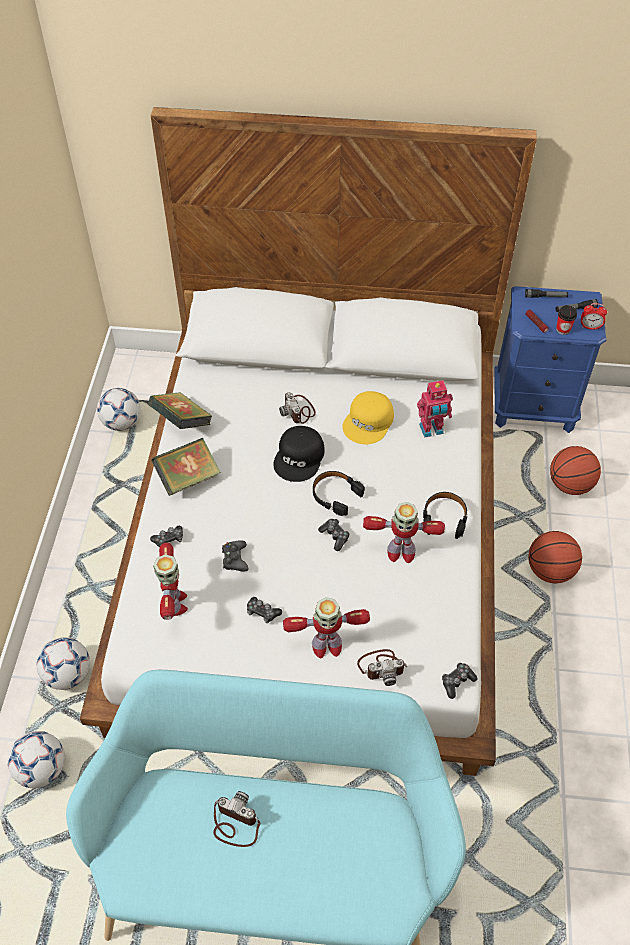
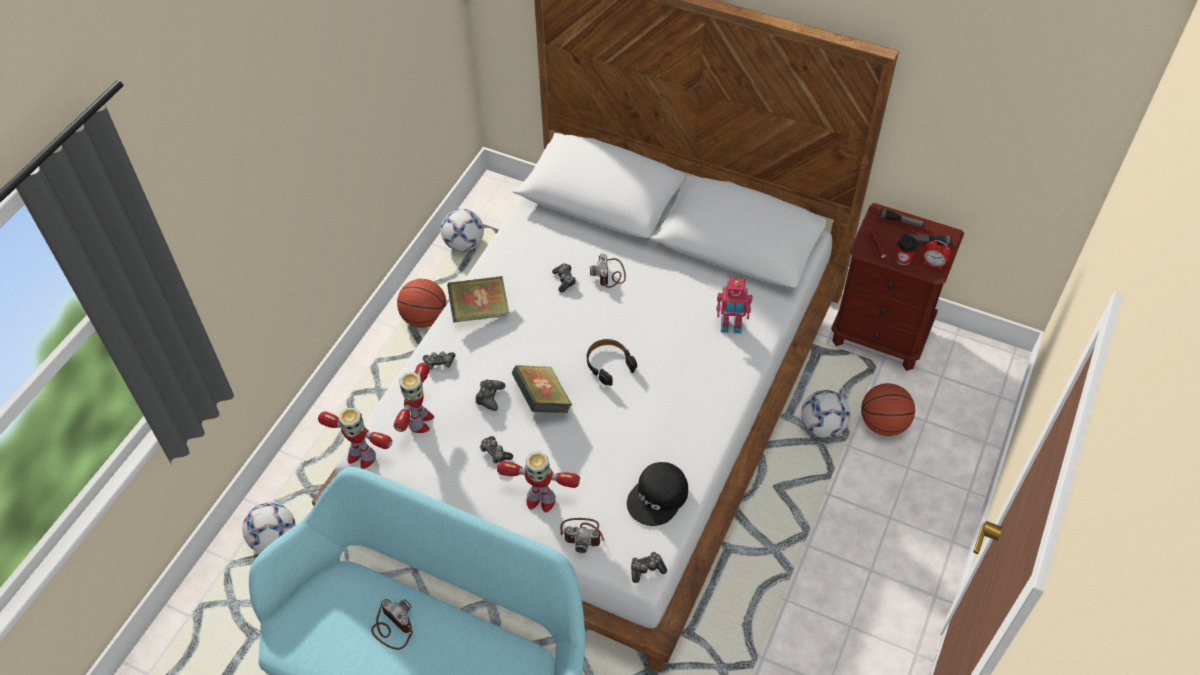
camera: 20 degrees right, 0 degrees up
football [37,637,90,690] -> football moved to [801,390,850,438]
book [148,392,212,429] -> book moved to [512,365,573,413]
black cap [273,426,325,482] -> black cap moved to [627,462,688,526]
game controller [318,519,350,551] -> game controller moved to [552,263,576,292]
yellow cap [342,391,394,444] -> none
toy robot [363,502,445,563] -> toy robot moved to [318,408,392,469]
black headphones [423,492,468,539] -> none
blue nightstand [494,286,606,433] -> brown nightstand [831,203,964,371]
basketball [528,531,582,583] -> basketball moved to [397,279,446,328]

